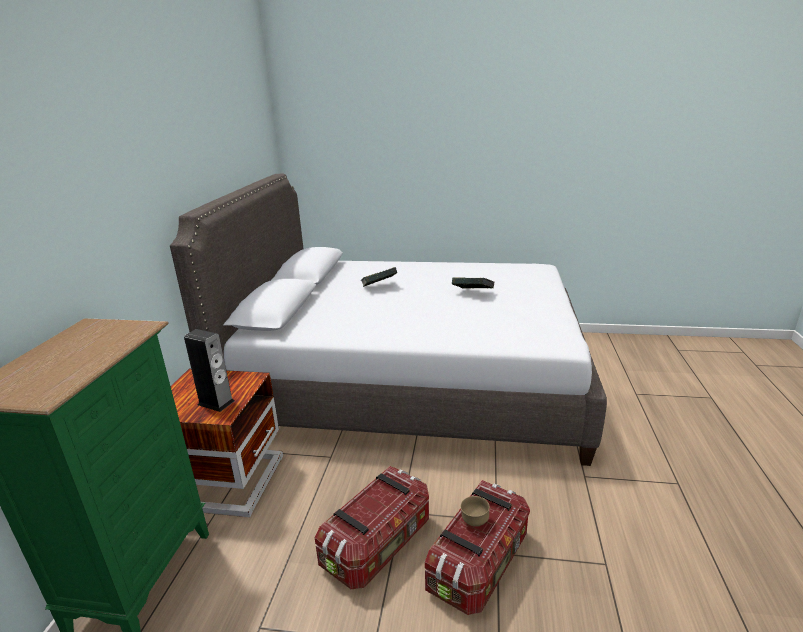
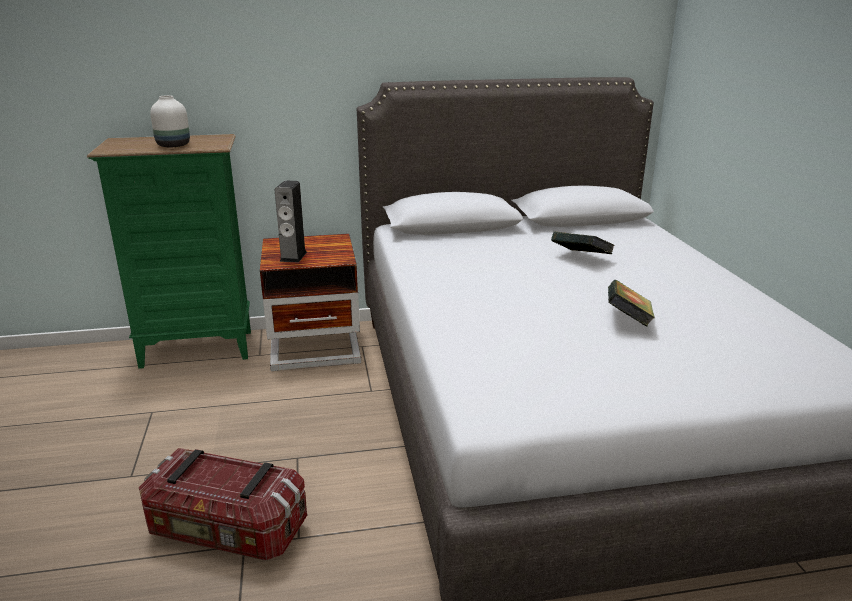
camera: 70 degrees right, 0 degrees up
storage box [315,466,429,589] -> none
brown bowl [461,496,490,527] -> none
none -> white vase [150,95,190,147]

